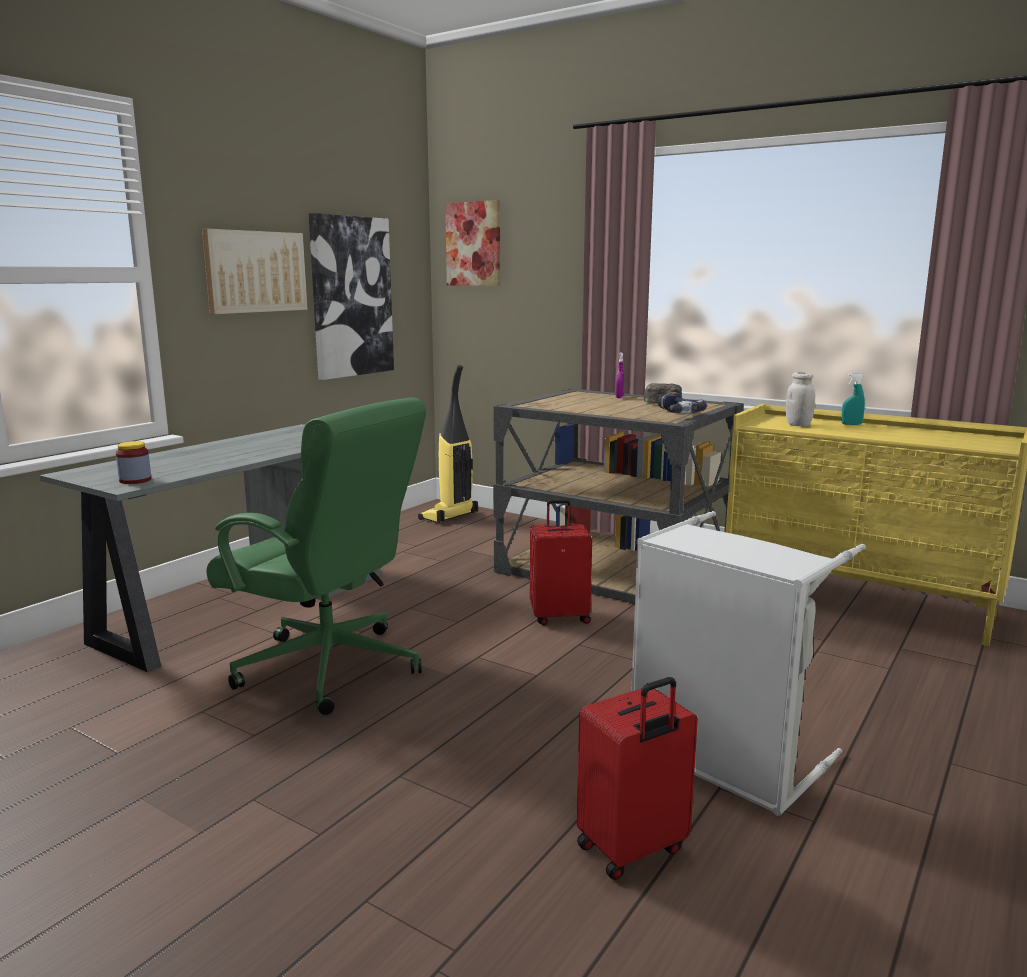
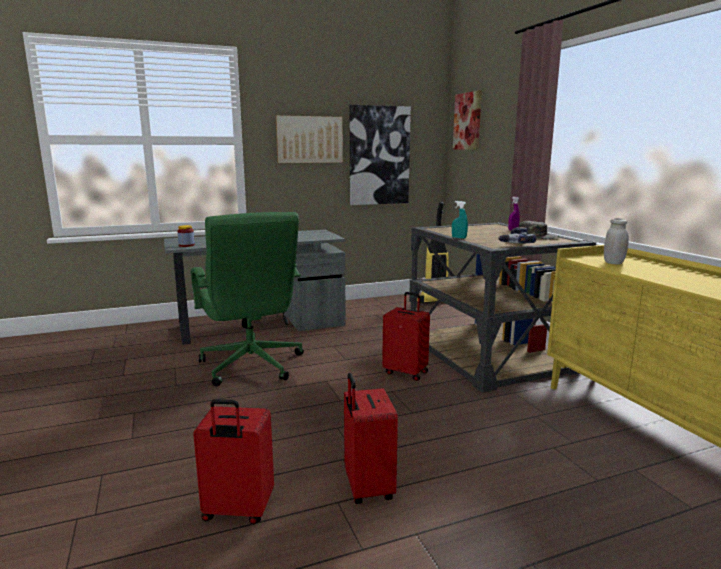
camera: 35 degrees right, 0 degrees up
grey laundry basket [631,511,866,816] -> red suitcase [344,373,398,504]
turquoise spray bottle [842,373,865,425] -> turquoise spray bottle moved to [452,201,468,239]

